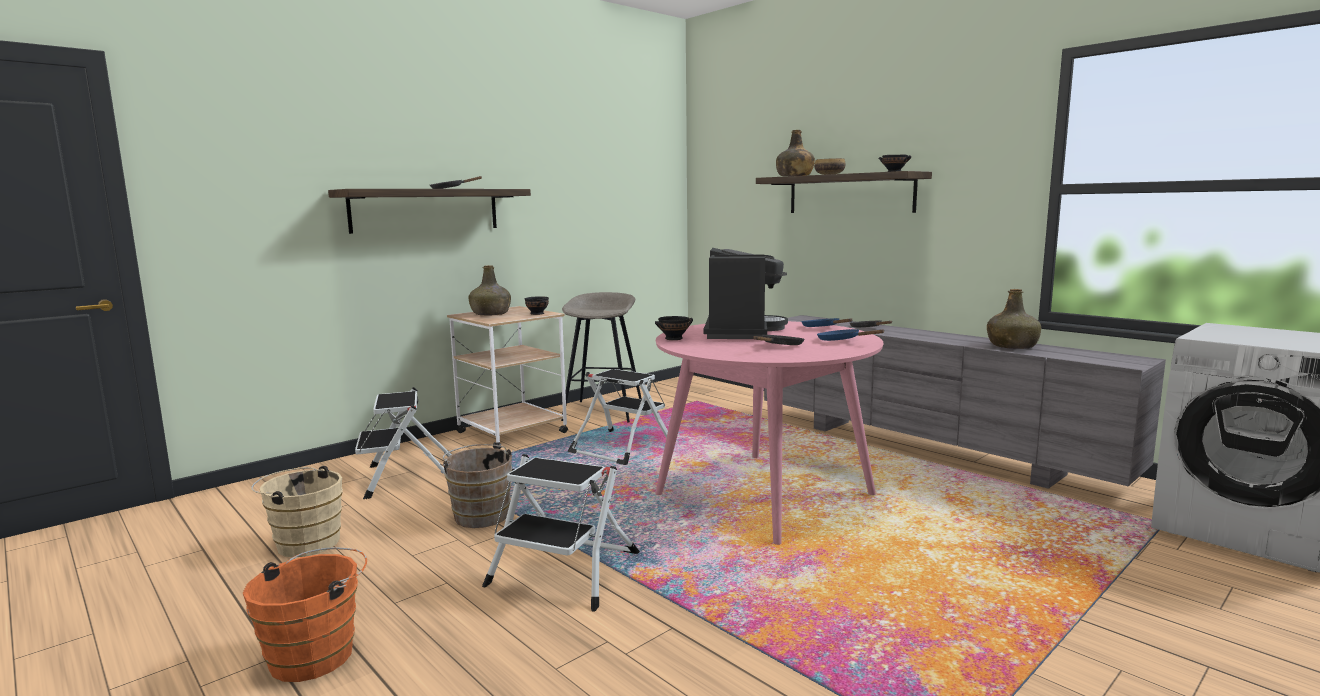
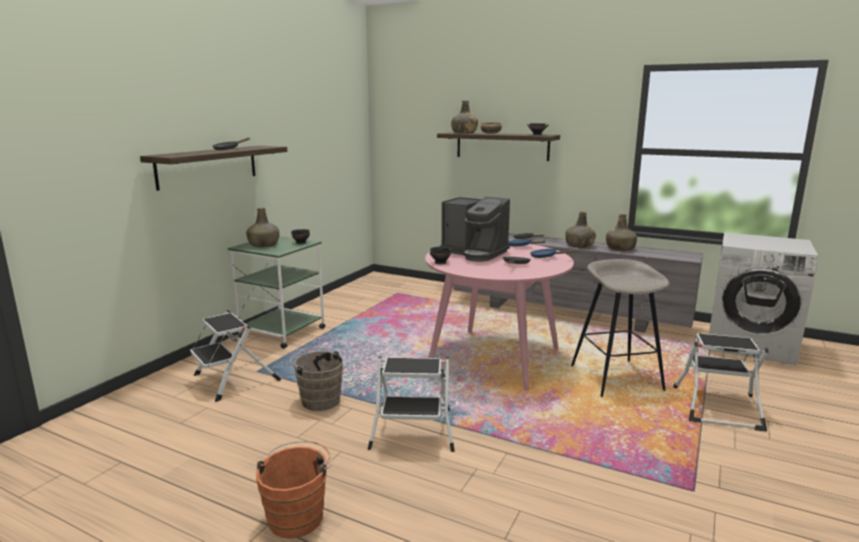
camera: 20 degrees left, 5 degrees up
beige bucket [251,466,343,557] -> none
beige cart [447,306,568,449] -> green cart [228,236,325,349]
grey stool [561,292,642,422] -> grey stool moved to [571,259,670,397]
step ladder [568,369,668,465] -> step ladder moved to [673,333,769,432]
coffee machine [703,248,788,339] -> coffee machine turned 135 degrees clockwise [439,197,510,262]
none -> green bottle [565,212,596,248]

